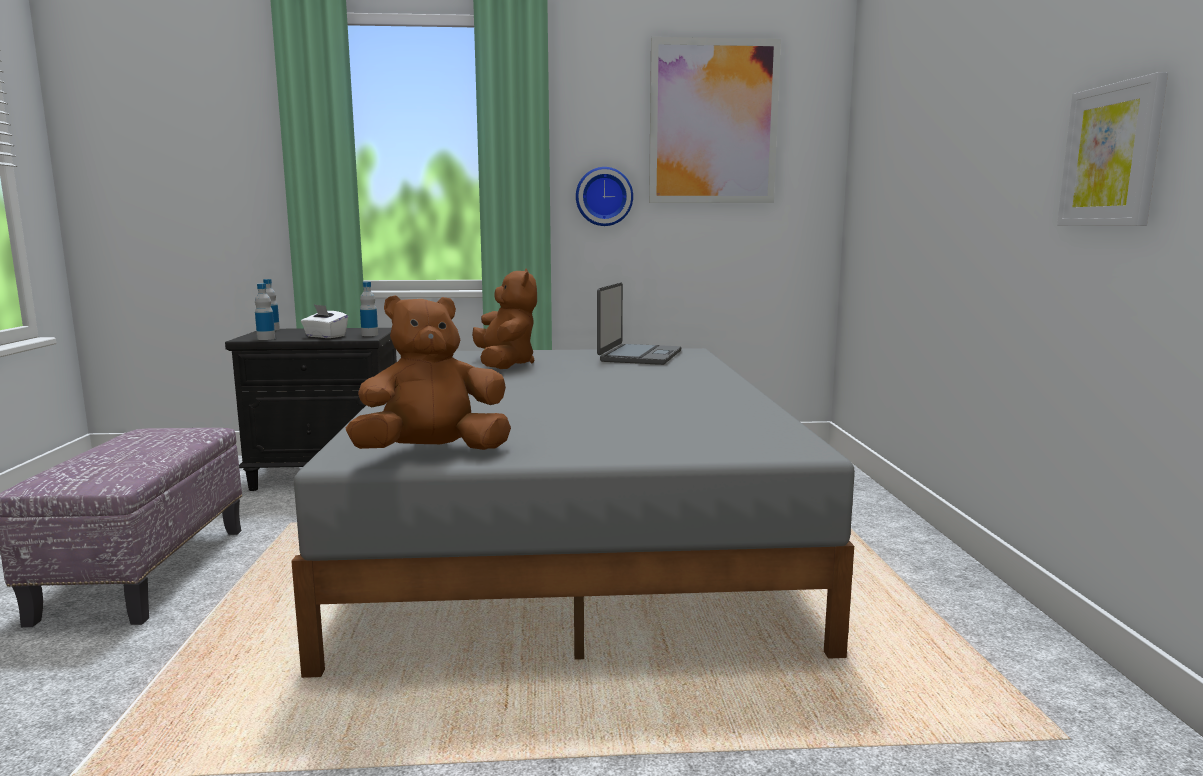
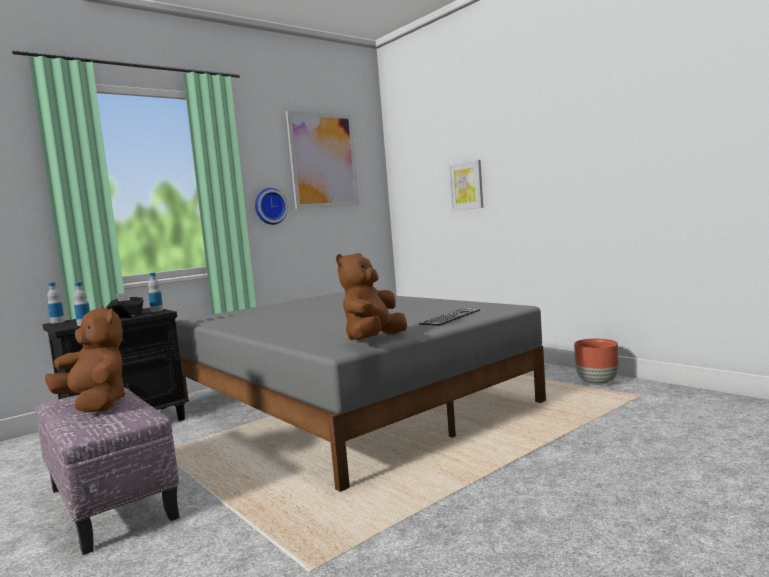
camera: 35 degrees left, 5 degrees down
white tissue box [301,305,348,338] -> black tissue box [106,293,143,318]
brown plush toy [472,268,537,369] -> brown plush toy moved to [45,305,126,413]
laptop [597,282,681,365] -> none
picture [1057,72,1168,226] -> picture moved to [448,160,483,211]
none -> keyboard [420,308,480,326]
none -> brown planter [574,339,618,385]

